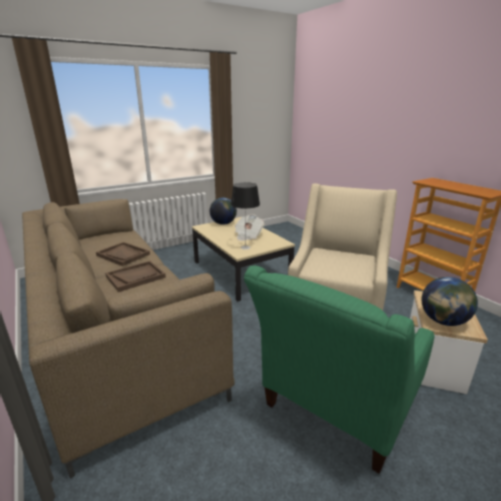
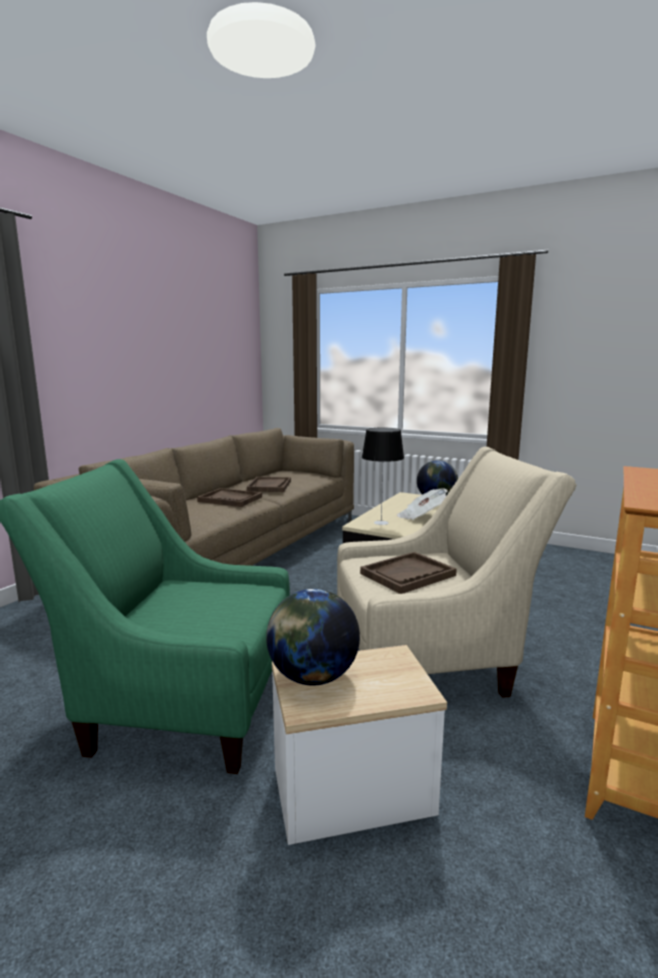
camera: 60 degrees right, 10 degrees down
none -> brown tray [360,552,457,594]

